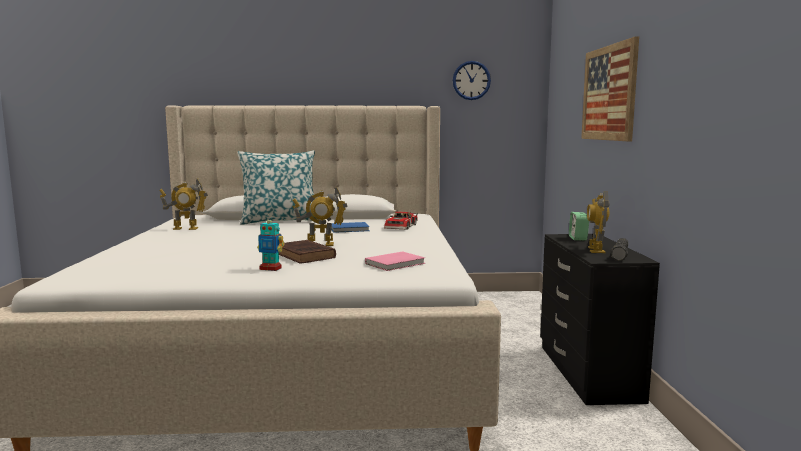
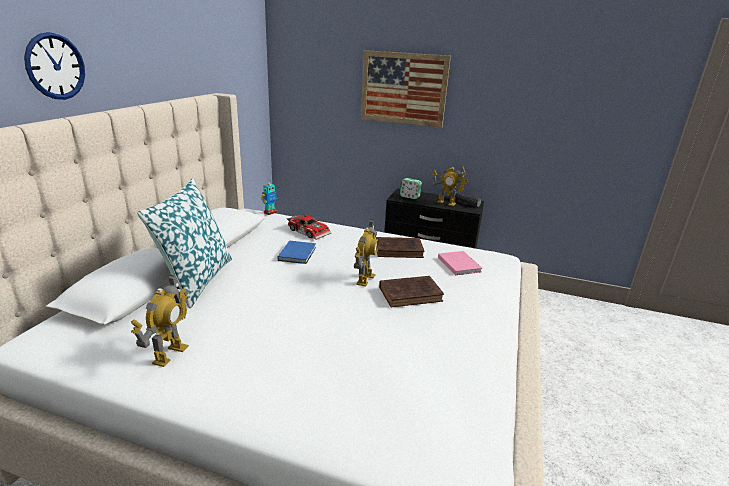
camera: 70 degrees left, 15 degrees up
toy robot [257,214,284,271] -> toy robot moved to [261,181,277,215]
wall clock [453,61,491,100] -> wall clock moved to [24,32,85,100]
none -> brown book [376,237,424,258]

